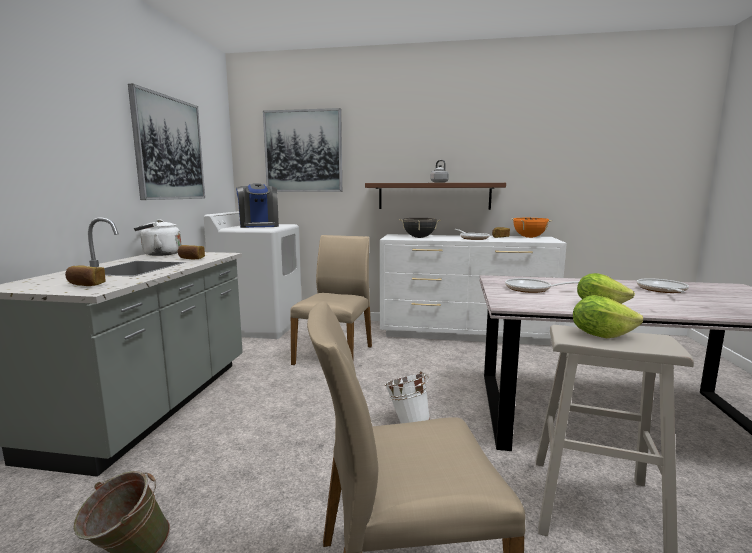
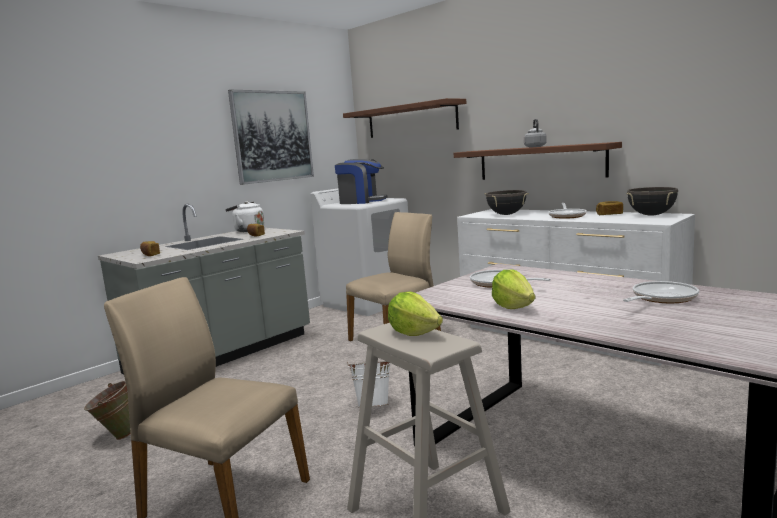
camera: 35 degrees right, 0 degrees up
coffee machine [236,183,279,228] -> coffee machine turned 90 degrees counterclockwise [335,159,387,204]
picture [263,108,342,192] -> shelf [343,98,467,138]
orange cooking pot [511,218,552,238] -> black cooking pot [626,187,678,216]

